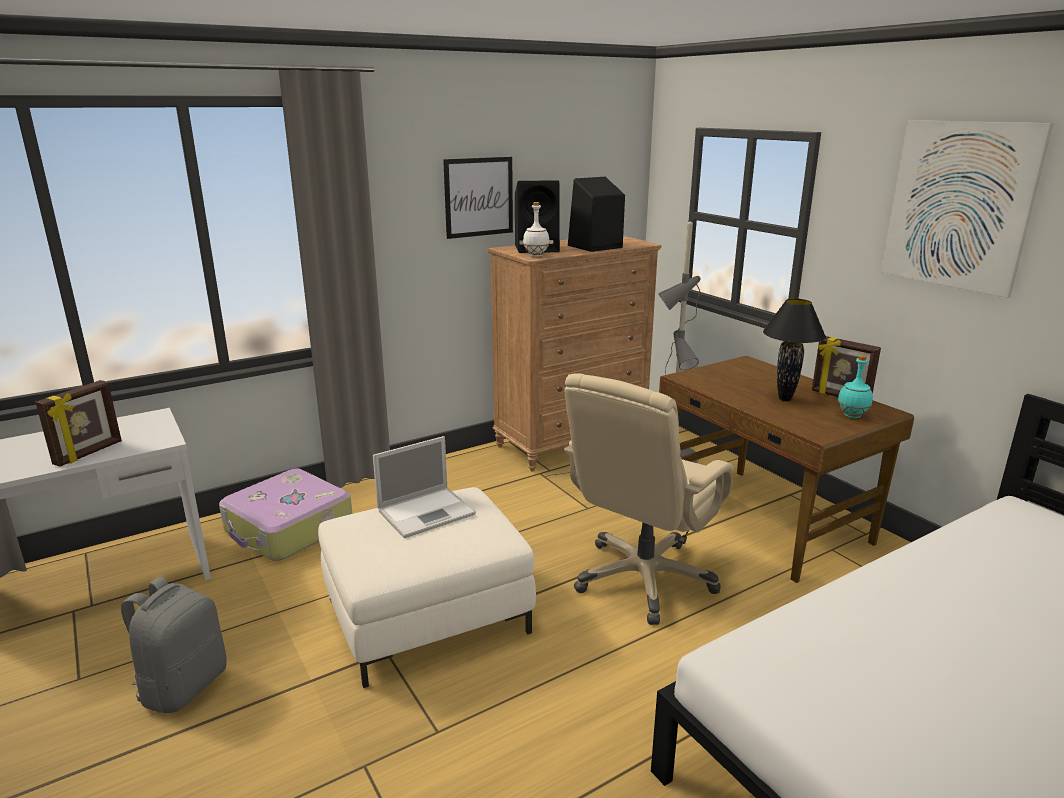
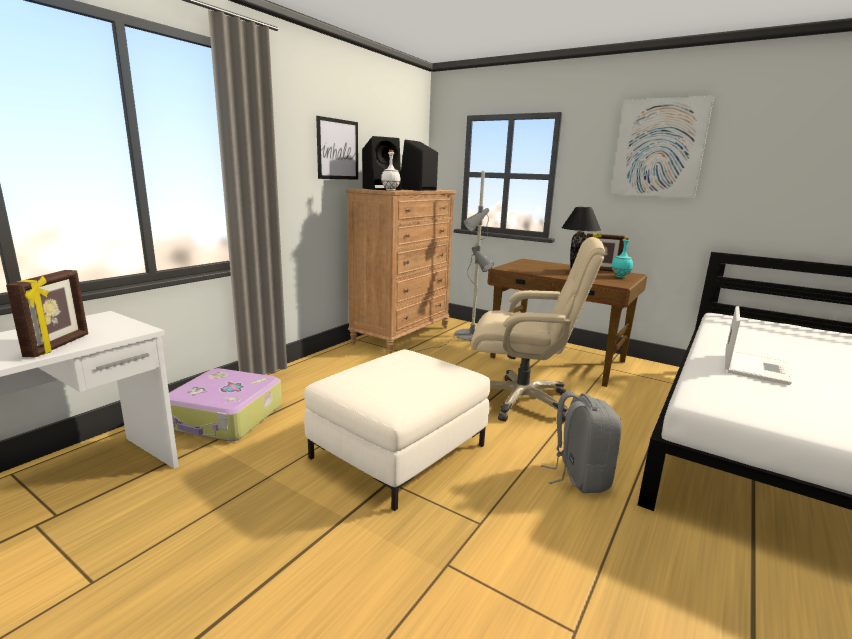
camera: 25 degrees left, 5 degrees down
grey backpack [121,577,227,713] -> grey backpack moved to [541,392,622,493]
laptop [373,436,476,538] -> laptop moved to [725,306,792,385]
beige office chair [564,373,734,625] -> beige office chair turned 90 degrees counterclockwise [471,237,605,422]

